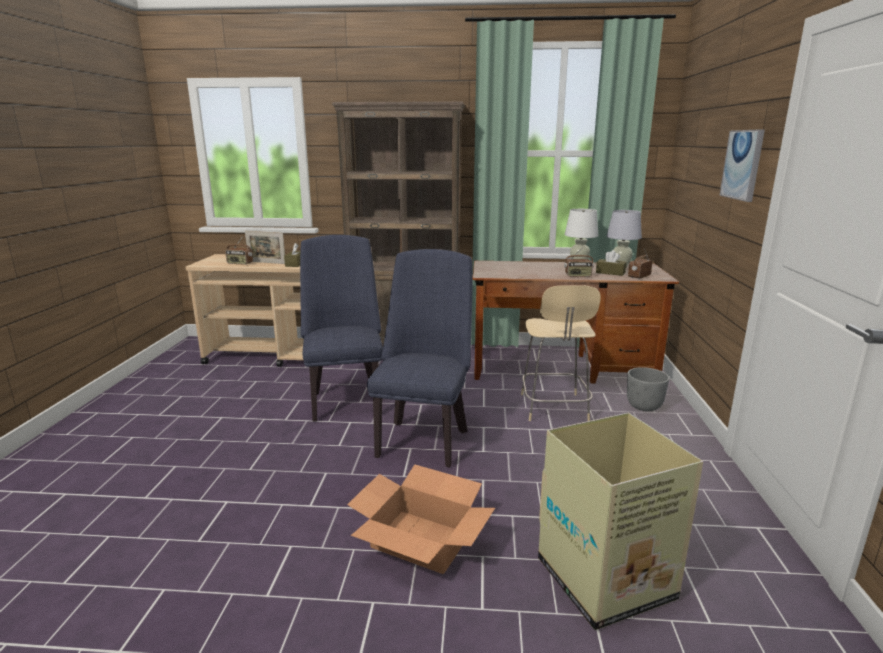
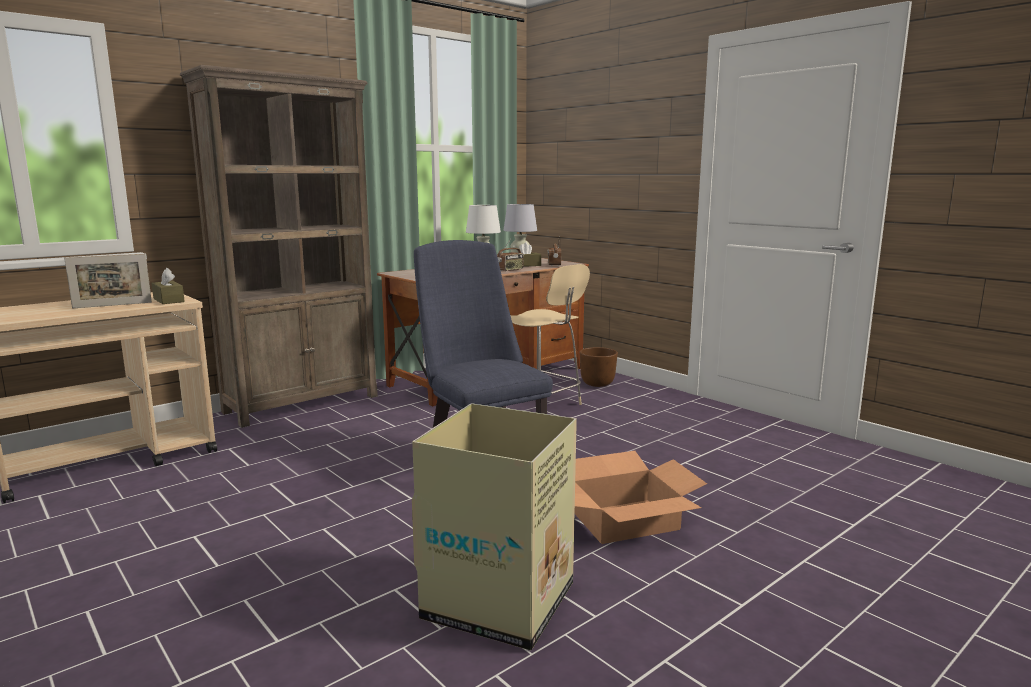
camera: 45 degrees left, 5 degrees down
radio [225,236,253,265] -> none
blue chair [300,235,383,422] -> none
cardboard box [538,413,703,630] -> cardboard box moved to [412,403,577,651]
grey planter [627,367,670,411] -> brown planter [580,347,618,387]
picture [720,129,765,202] -> none

